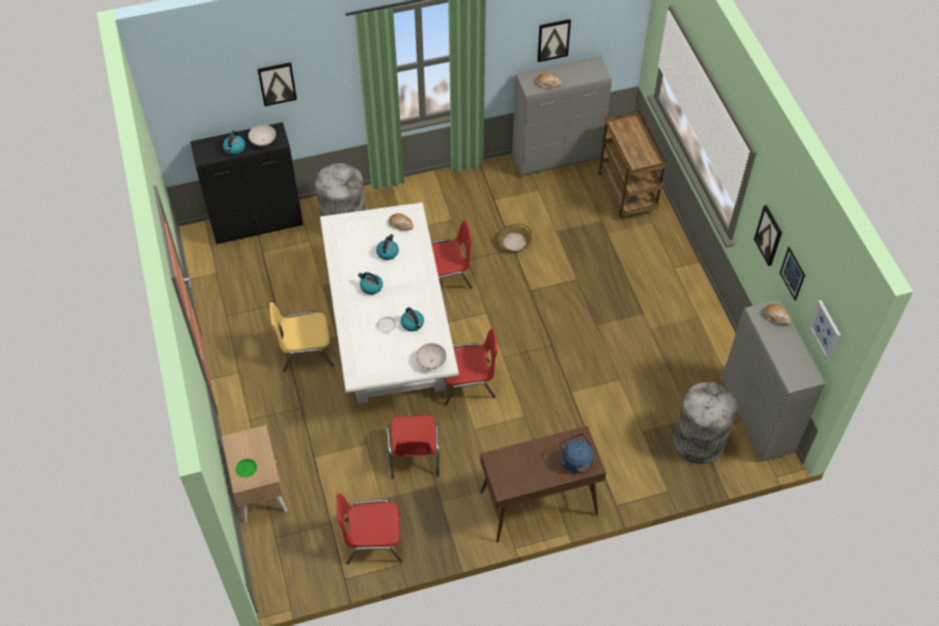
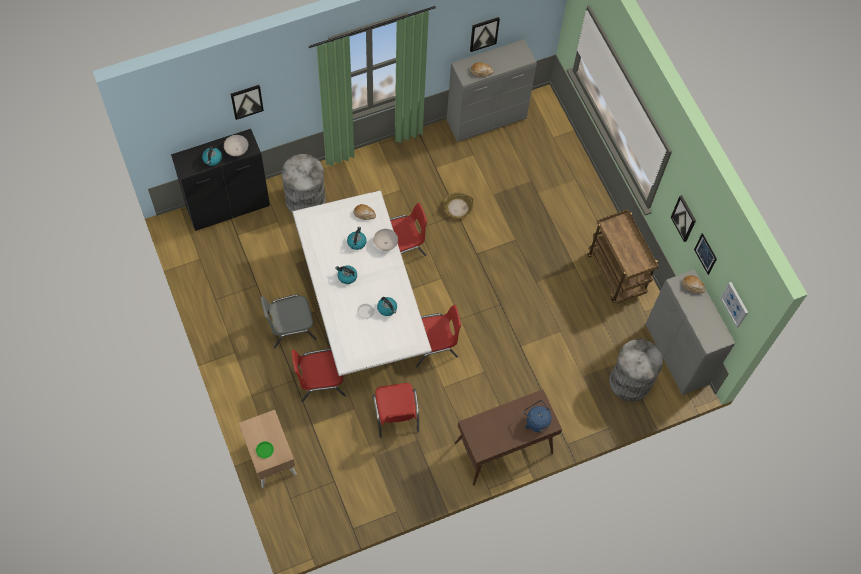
camera: 10 degrees left, 10 degrees up
yellow chair [270,302,334,372] -> grey chair [261,294,317,349]
red chair [336,494,402,565] -> red chair moved to [292,349,346,402]
white bowl [416,343,446,369] -> white bowl moved to [374,229,398,251]
brown cart [598,111,667,217] -> brown cart moved to [588,209,658,304]

